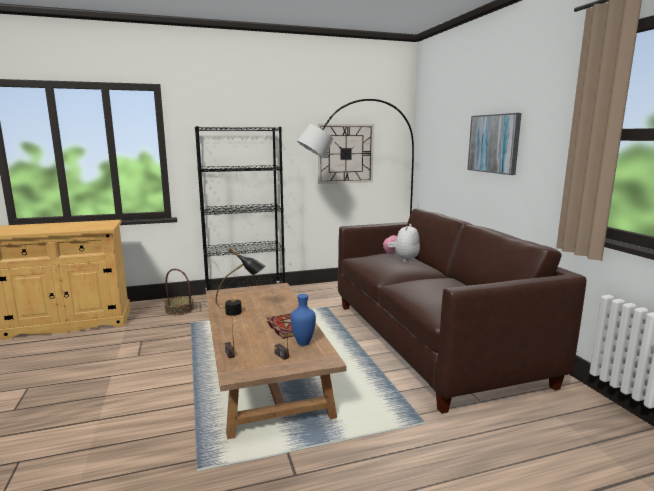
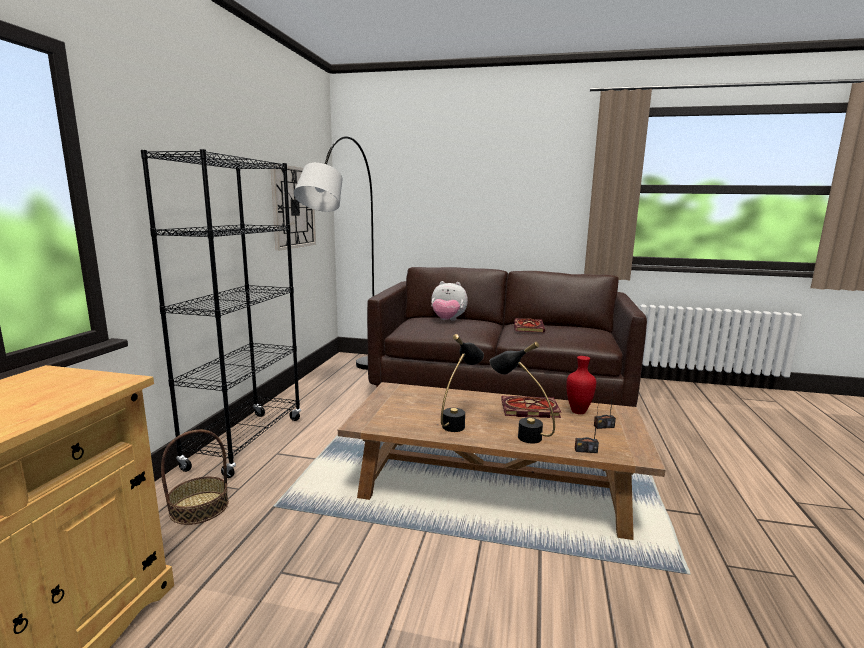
camera: 60 degrees left, 0 degrees up
blue vase [290,294,316,346] -> red vase [566,356,596,414]
plush toy [383,224,420,262] -> plush toy turned 45 degrees counterclockwise [431,281,468,321]
picture [467,113,521,175] -> none
none -> black table lamp [490,341,555,444]
none -> book [514,318,545,332]

